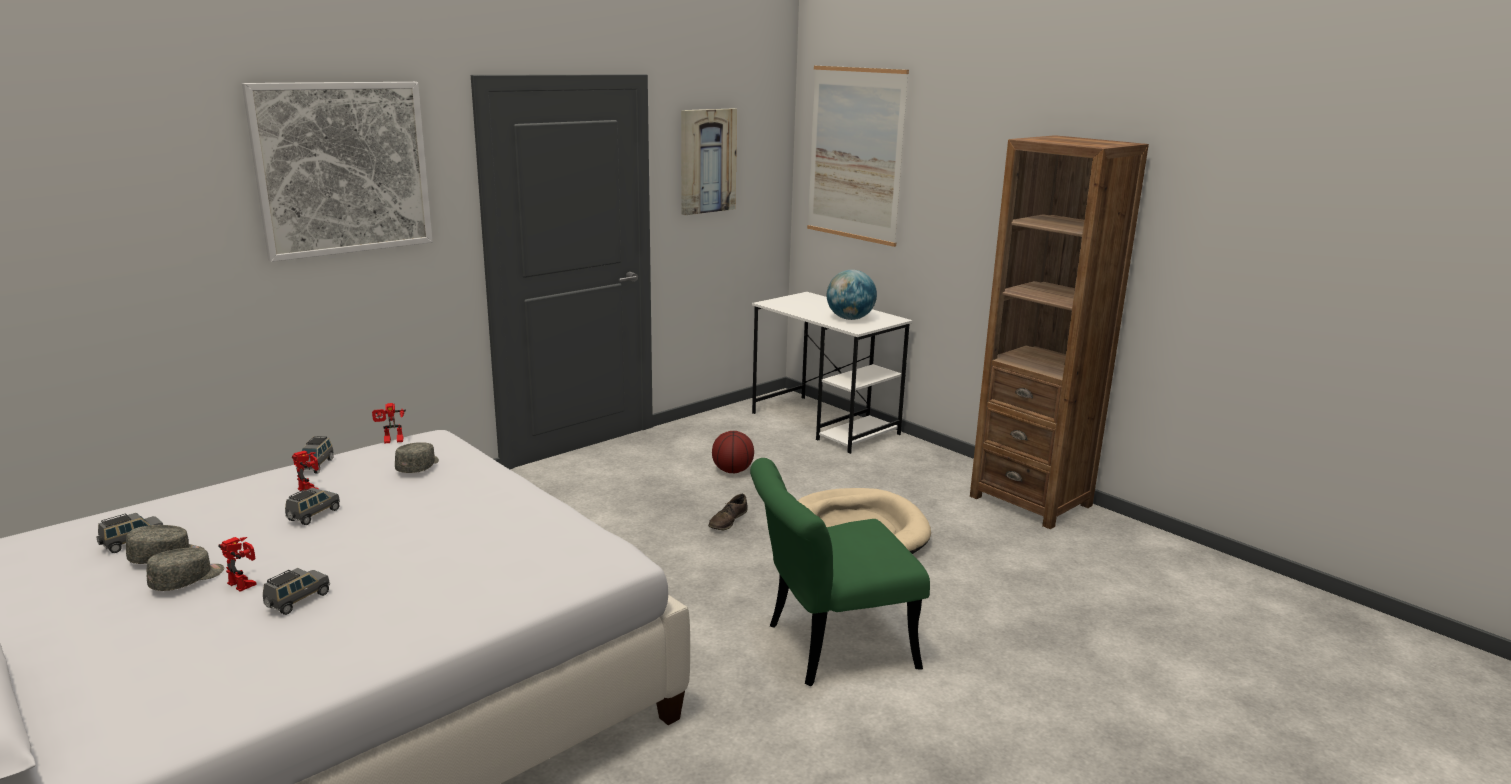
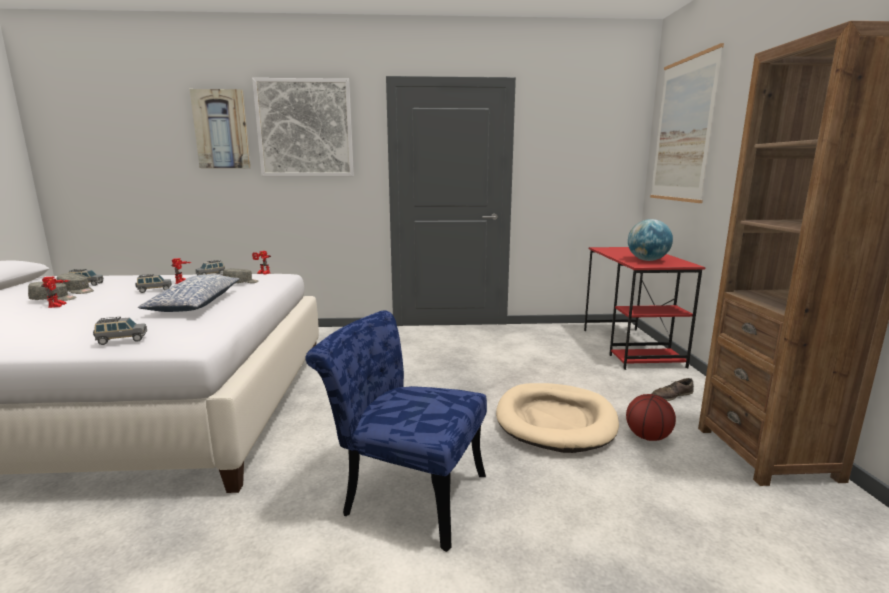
camera: 40 degrees right, 5 degrees down
grey toy car [263,568,330,615] -> grey toy car moved to [93,317,147,345]
picture [681,108,737,215] -> picture moved to [190,89,251,168]
brown shoe [708,494,748,530] -> brown shoe moved to [652,378,694,401]
basketball [712,431,754,473] -> basketball moved to [626,394,676,441]
green chair [750,458,930,686] -> blue chair [305,311,487,552]
white desk [752,292,913,454] -> red desk [584,247,706,370]
none -> pillow [138,275,240,312]

